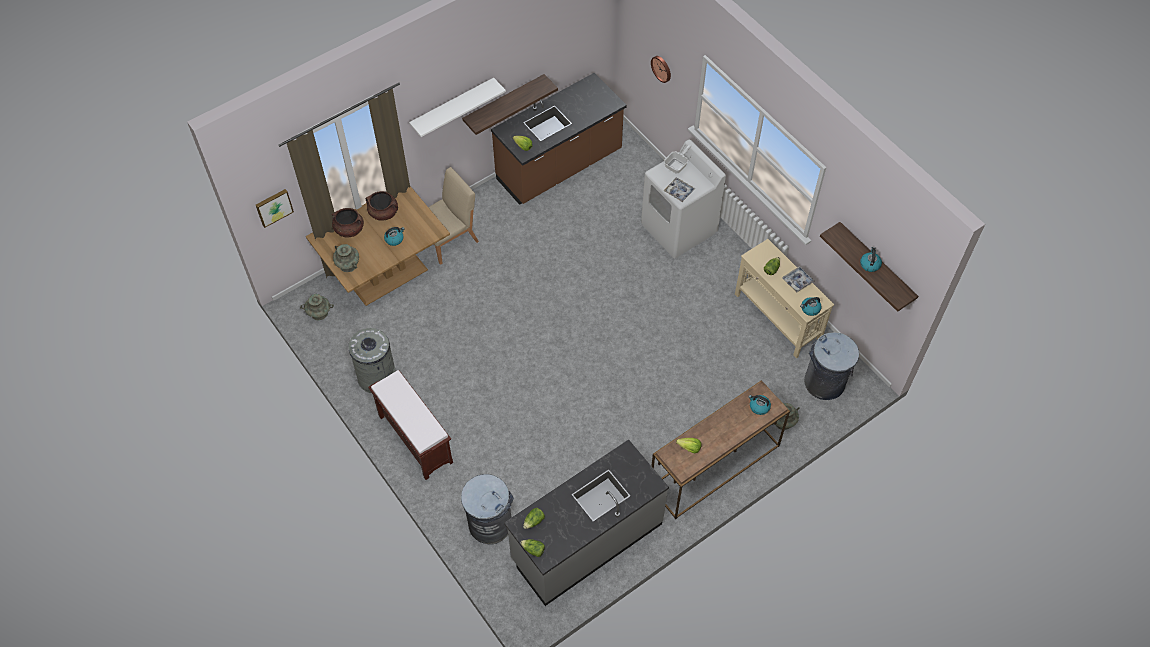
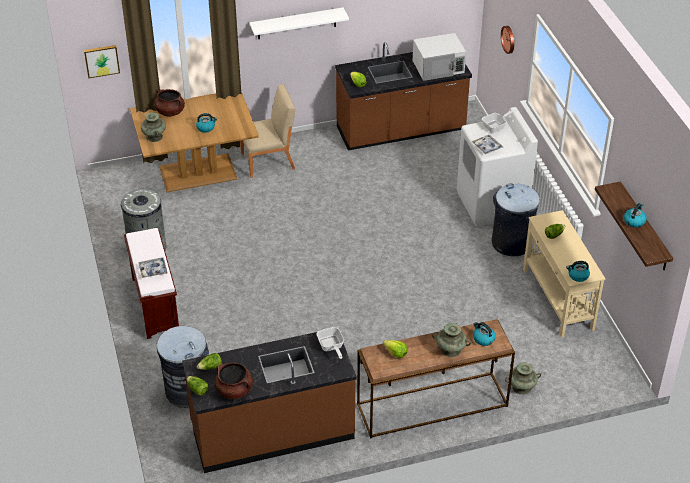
camera: 20 degrees right, 15 degrees down
turquoise vase [300,294,334,320] -> turquoise vase moved to [432,323,471,357]
brown cooking pot [366,191,398,221] -> brown cooking pot moved to [215,363,253,399]
shelf [462,74,558,135] -> none
grey counter [504,440,669,606] -> brown counter [182,332,356,473]
tray [782,266,815,293] -> tray moved to [139,257,168,278]
grey trash can [804,332,859,400] -> grey trash can moved to [491,183,540,256]
none -> frying pan [316,327,344,359]
none -> white microwave [413,33,466,81]

